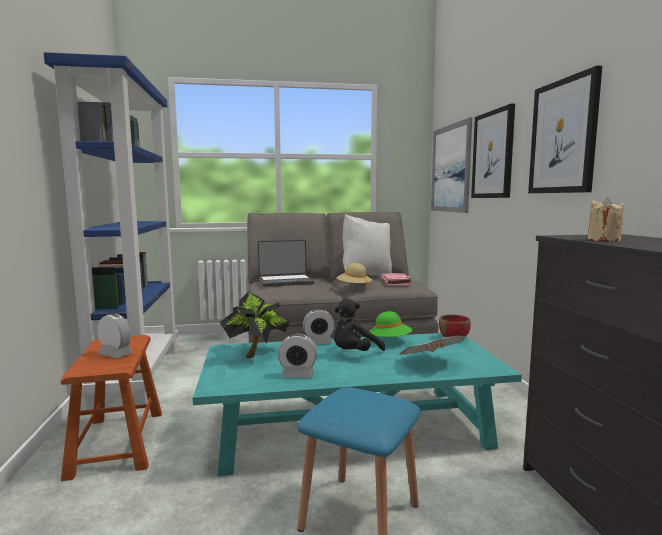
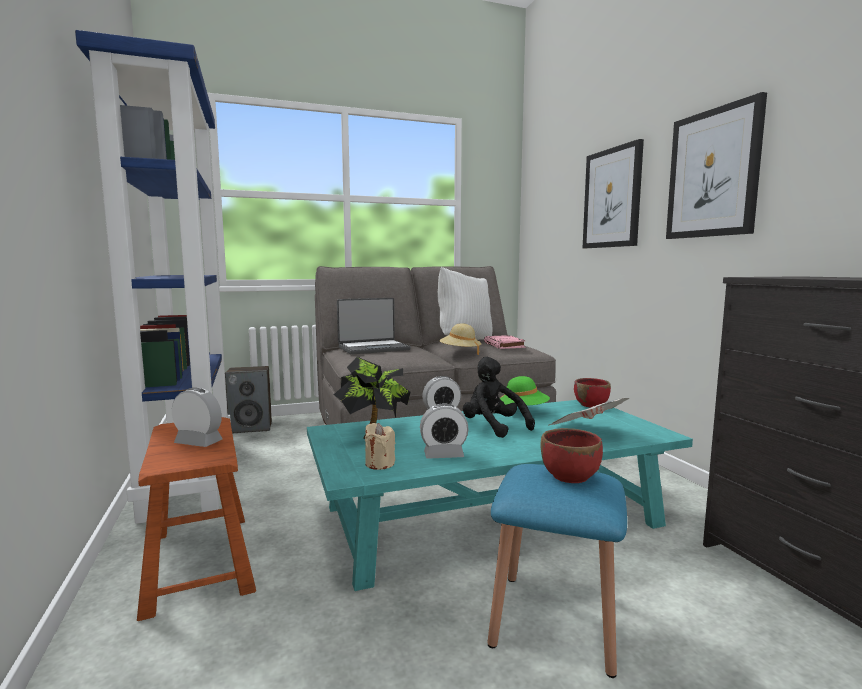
camera: 10 degrees left, 0 degrees up
black plush toy [334,299,385,351] -> black plush toy turned 105 degrees clockwise [463,357,535,438]
picture [431,117,472,213] -> none
beige candle [588,197,624,242] -> beige candle moved to [365,423,395,470]
none -> speaker [225,366,272,433]
none -> red bowl [540,428,603,483]

